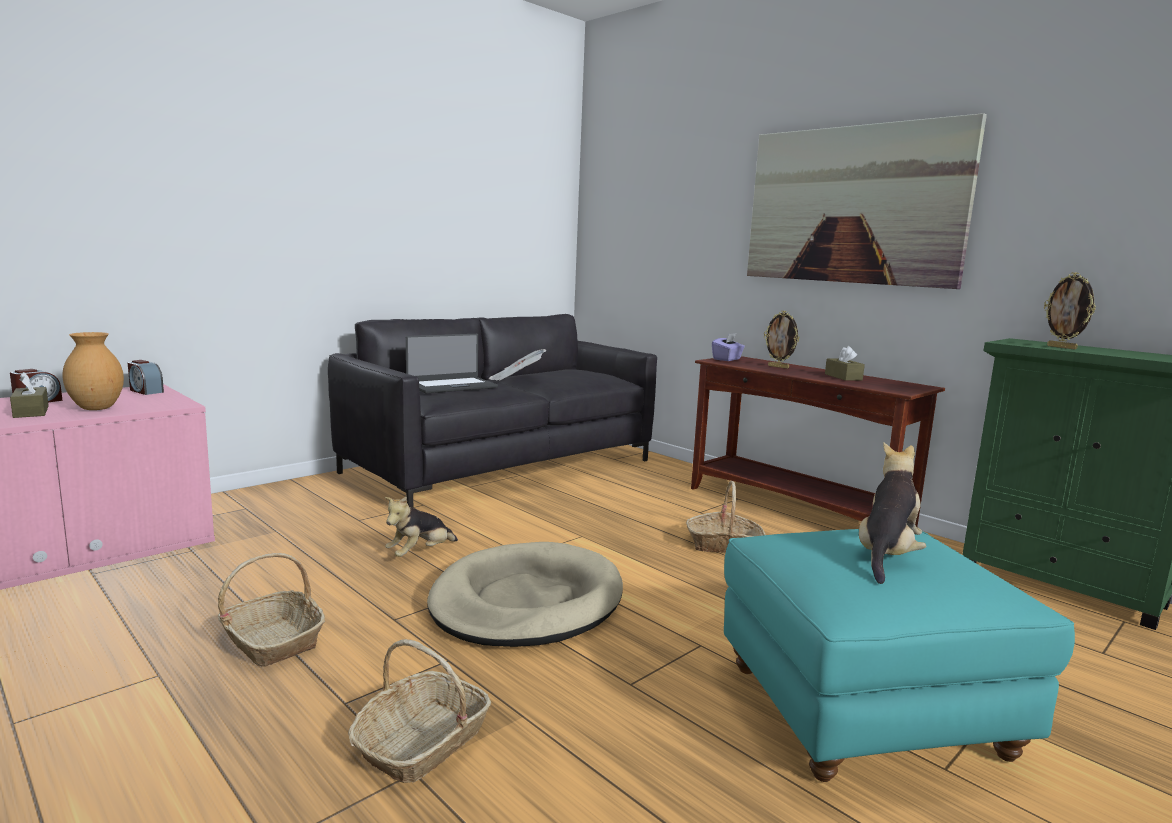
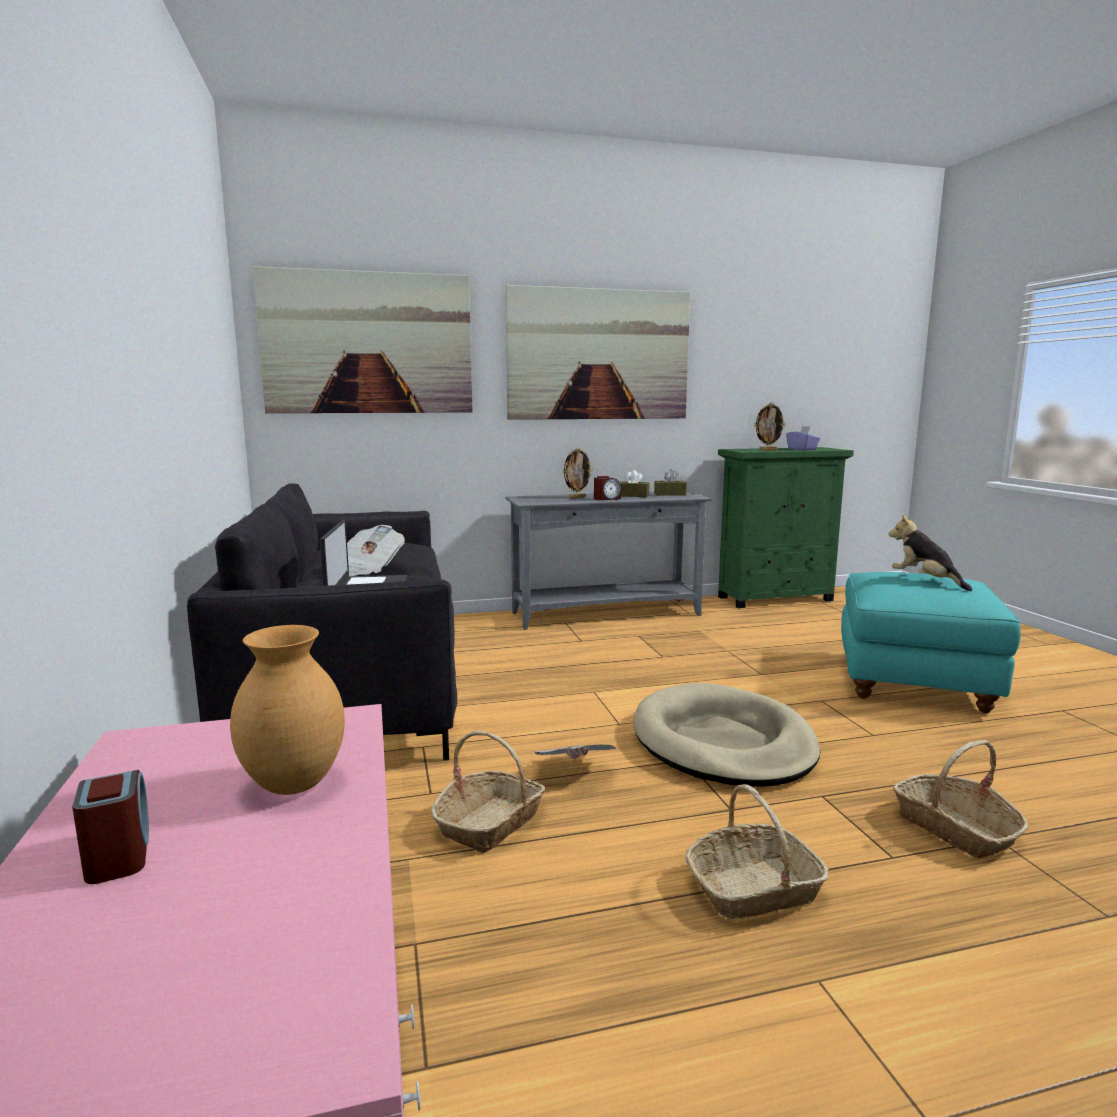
camera: 60 degrees left, 0 degrees up
brown tissue box [10,372,49,418] -> brown tissue box moved to [654,469,687,496]
alarm clock [128,360,164,395] -> alarm clock moved to [594,476,621,500]
plush toy [385,497,458,557] -> newspaper [533,745,616,759]
basket [686,481,766,553] -> basket moved to [431,731,546,853]
brown console table [691,356,945,527] -> grey console table [505,491,712,630]
purple tissue box [712,333,745,361] -> purple tissue box moved to [786,426,820,450]
none -> picture [253,266,473,413]

